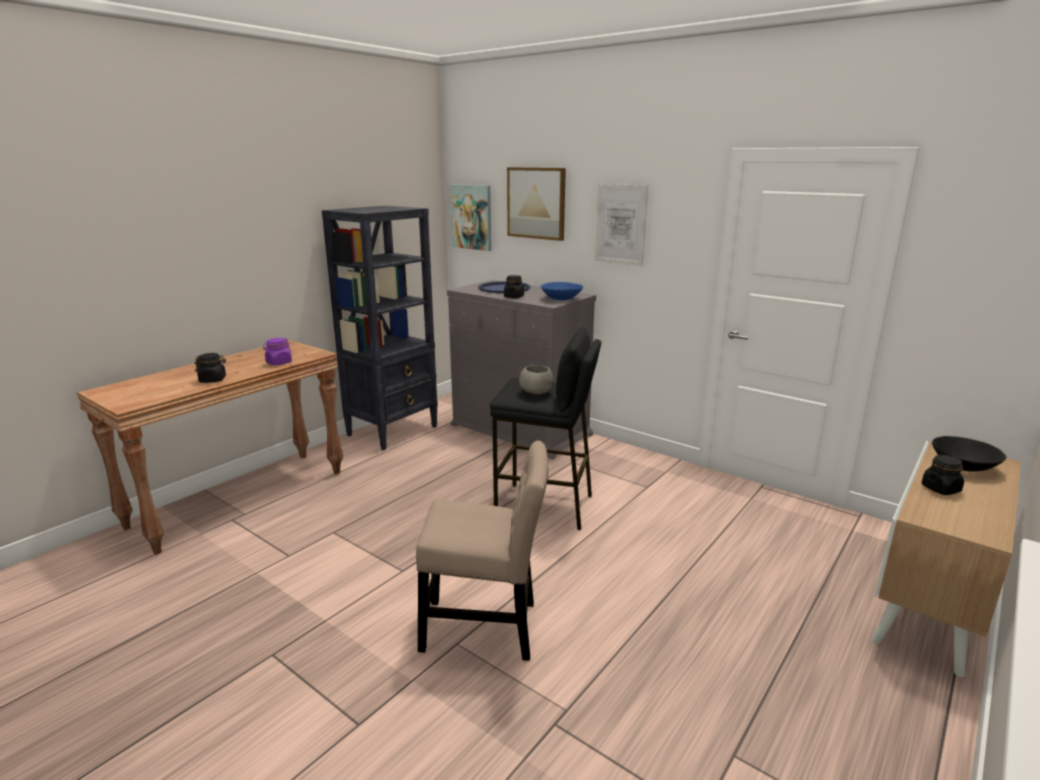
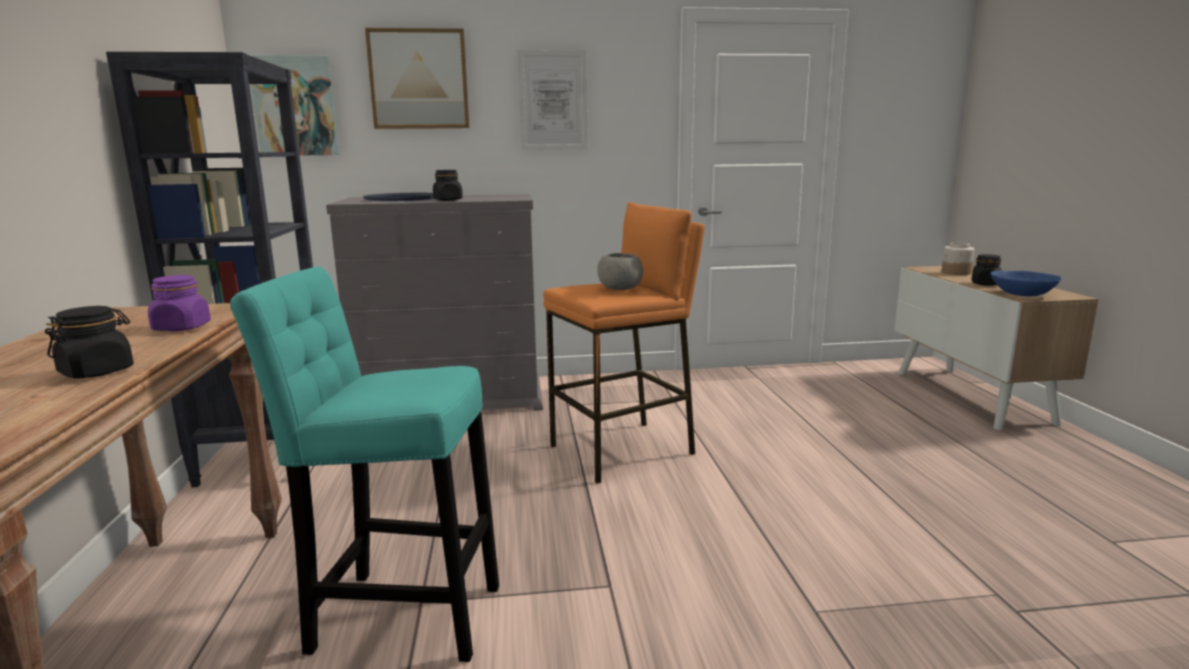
camera: 45 degrees left, 5 degrees down
beige chair [416,441,549,661] -> none
black stool [490,327,601,530] -> orange stool [543,202,705,484]
blue bowl [541,282,583,300] -> blue bowl moved to [990,271,1062,296]
black bowl [932,436,1007,472] -> jar [942,243,975,275]
none -> turquoise stool [230,266,499,662]

